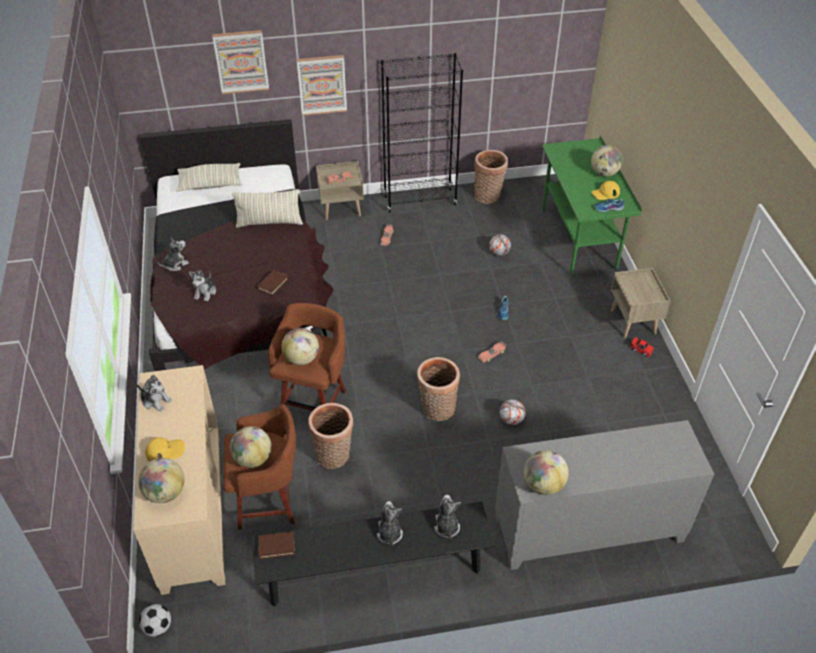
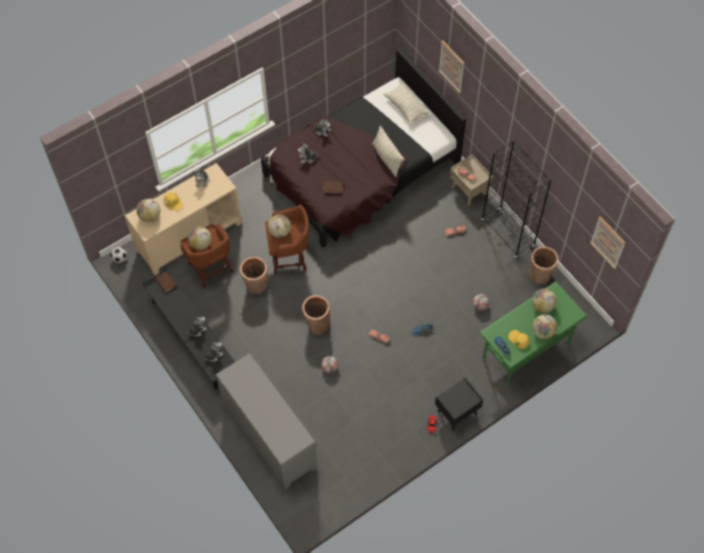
camera: 65 degrees right, 15 degrees up
picture [297,55,347,116] -> picture moved to [590,216,626,269]
globe [524,450,569,495] -> globe moved to [532,289,557,313]
beige nightstand [611,268,671,338] -> black nightstand [435,377,483,430]

